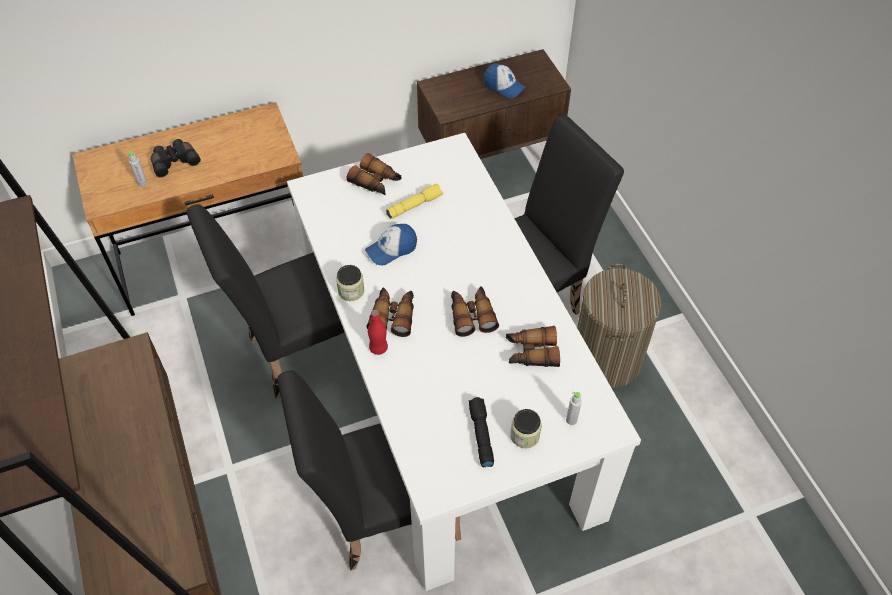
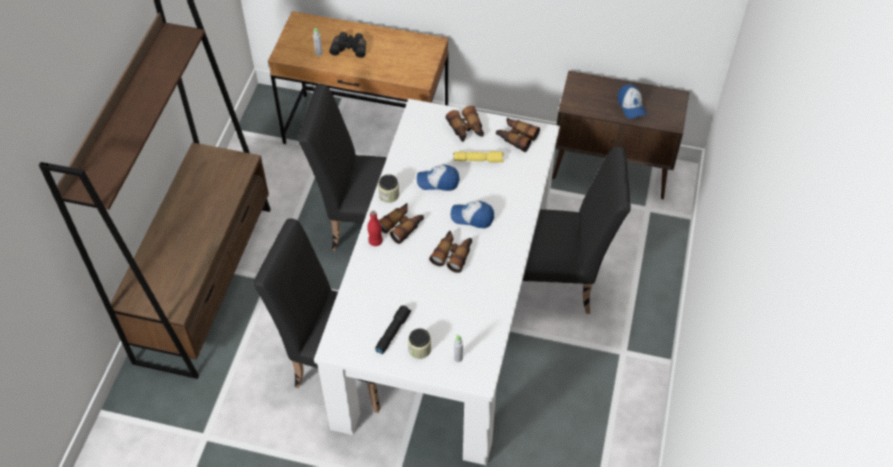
camera: 35 degrees right, 0 degrees up
binoculars [506,326,560,367] -> binoculars moved to [496,118,540,152]
laundry basket [577,263,662,388] -> none
none -> cap [451,201,494,228]

